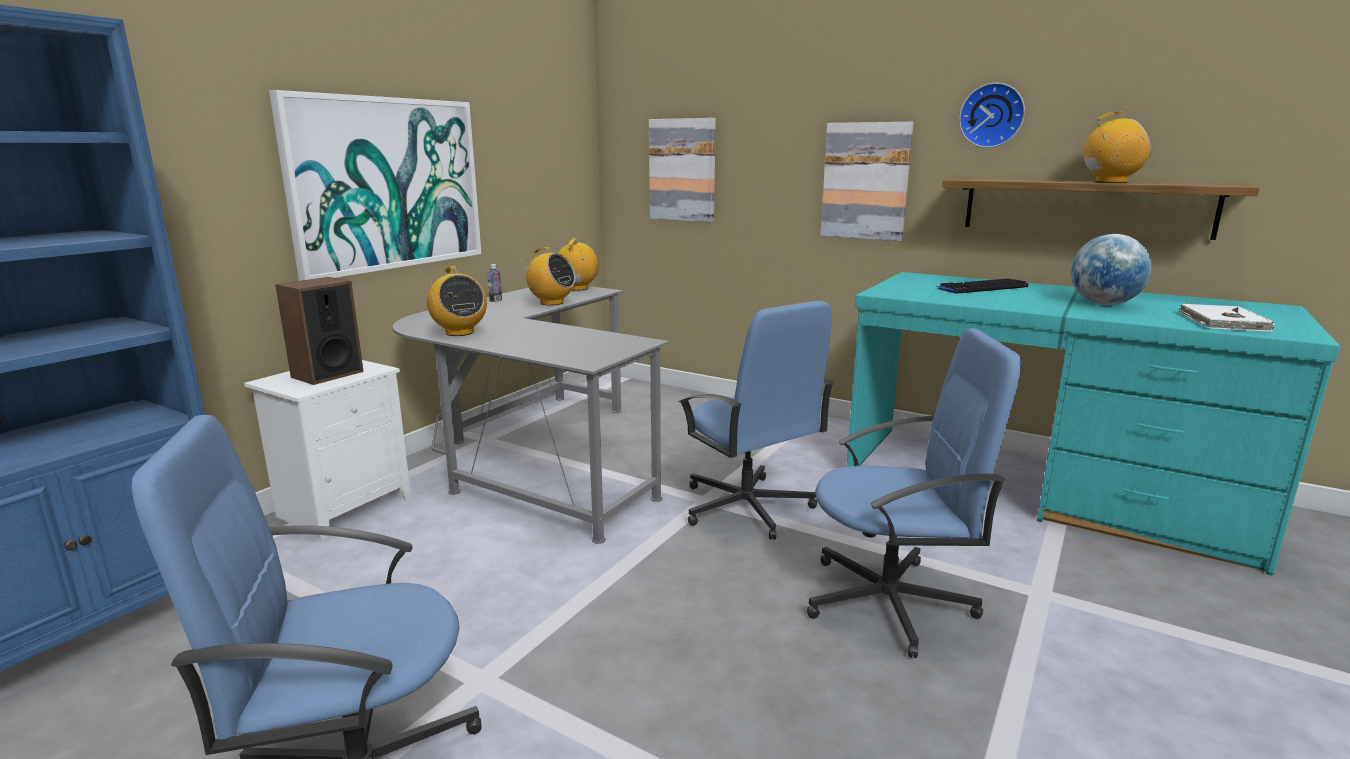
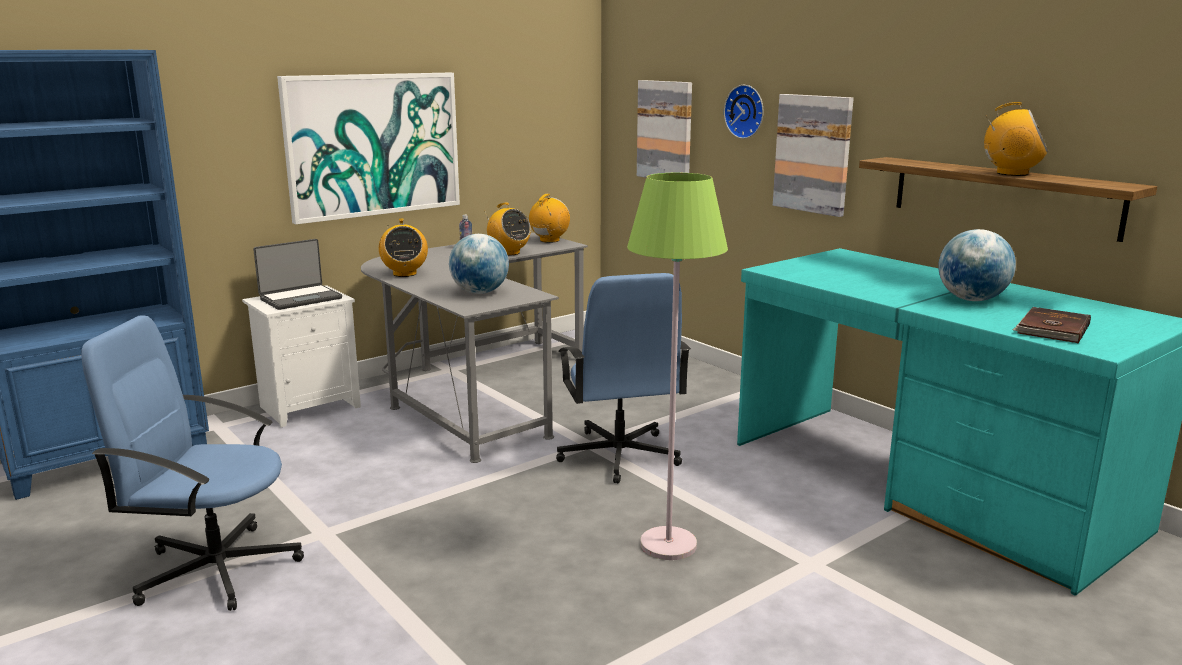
camera: 20 degrees right, 0 degrees up
speaker [275,277,364,385] -> laptop [253,239,342,310]
blue office chair [807,328,1021,658] -> green floor lamp [627,173,728,560]
keyboard [936,279,1028,294] -> none
wall clock [959,83,1025,148] -> wall clock moved to [724,85,764,139]
white book [1179,304,1274,332] -> brown book [1013,307,1091,343]
none -> globe [449,234,509,294]

